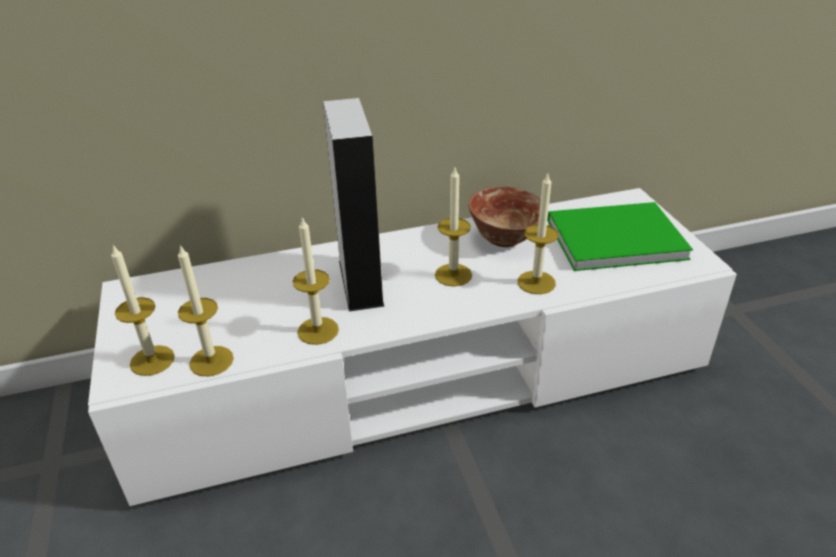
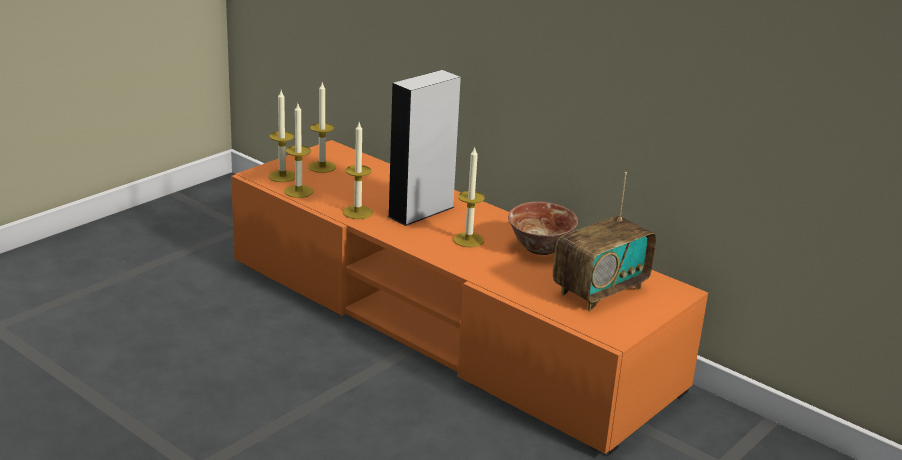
camera: 55 degrees right, 10 degrees down
white tv stand [88,188,737,506] -> orange tv stand [231,140,708,456]
candle [518,174,559,294] -> candle moved to [308,81,336,173]
green book [547,202,693,271] -> radio [553,172,656,311]

